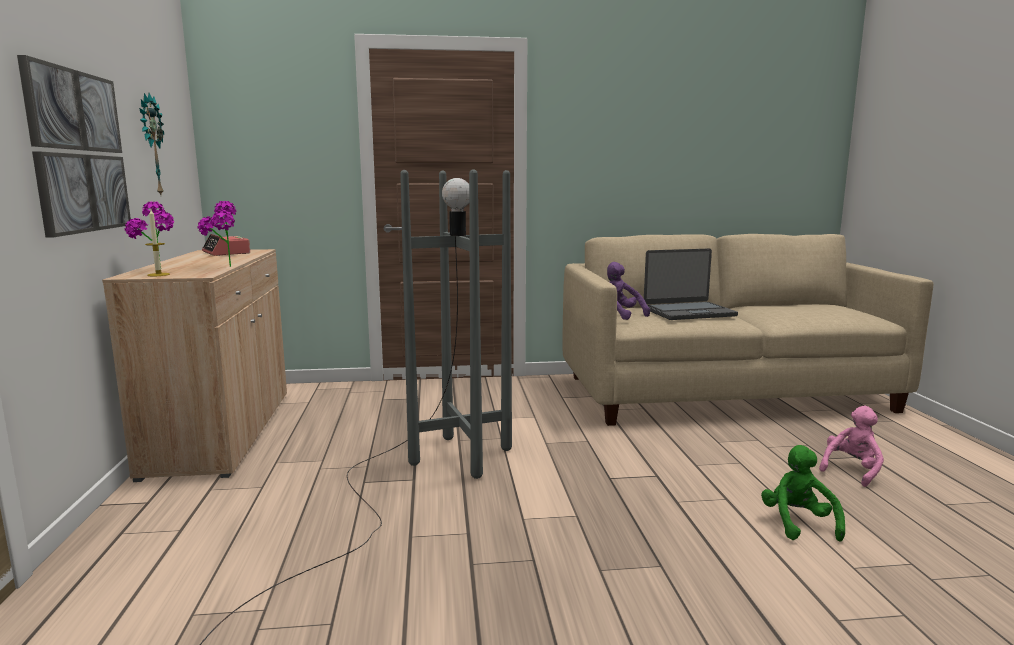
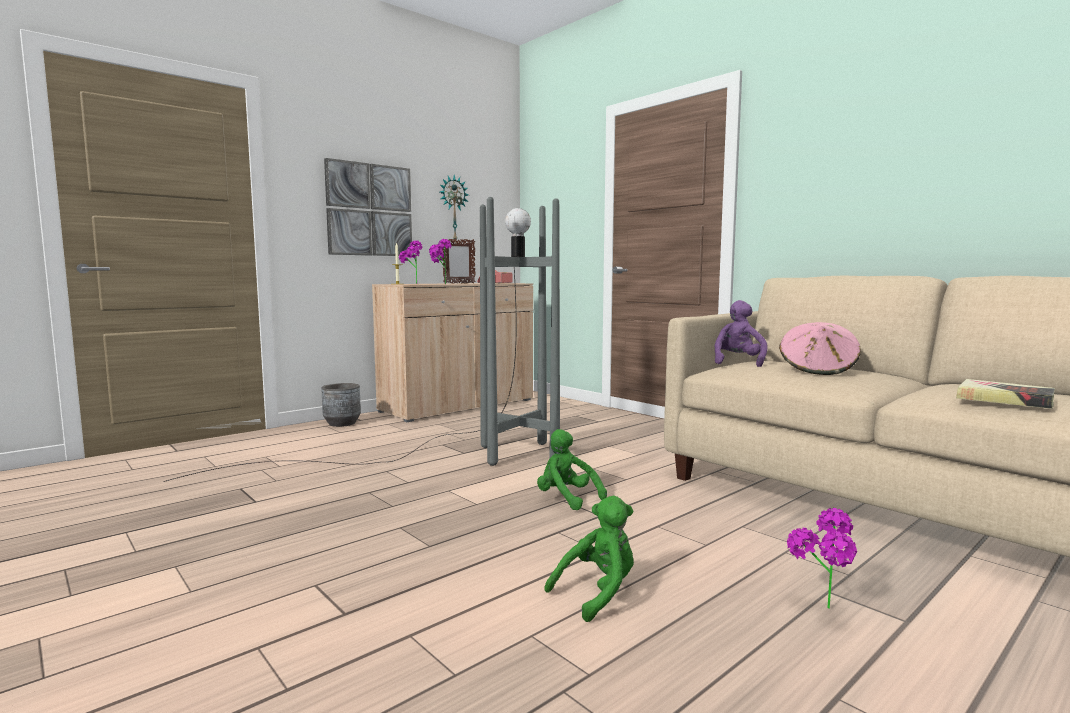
camera: 55 degrees right, 5 degrees down
laptop [644,249,738,320] -> pink hat [779,322,861,375]
pink plush toy [819,406,884,487] -> potted plant [787,508,857,609]
none -> grey planter [322,383,361,427]
none -> picture frame [442,239,476,284]
none -> green plush toy [537,429,607,511]
none -> book [956,379,1055,409]

